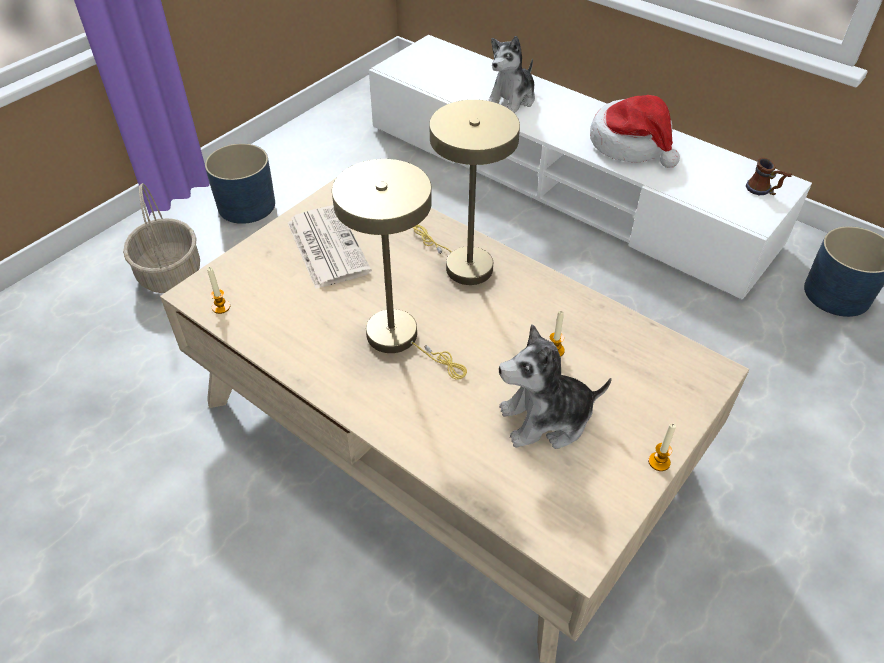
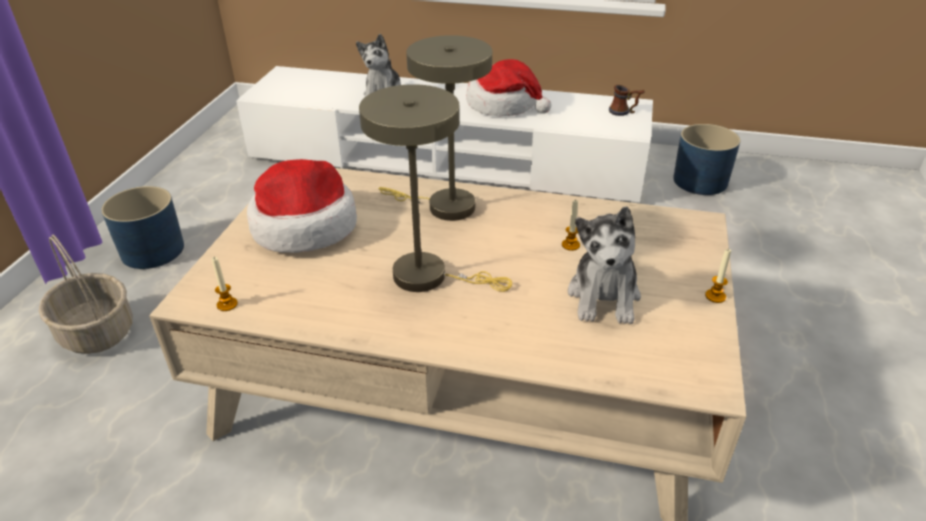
camera: 25 degrees left, 10 degrees down
newspaper [287,205,372,289] -> hat [247,159,357,253]
plush toy [499,324,612,449] -> plush toy turned 45 degrees counterclockwise [568,206,641,324]

